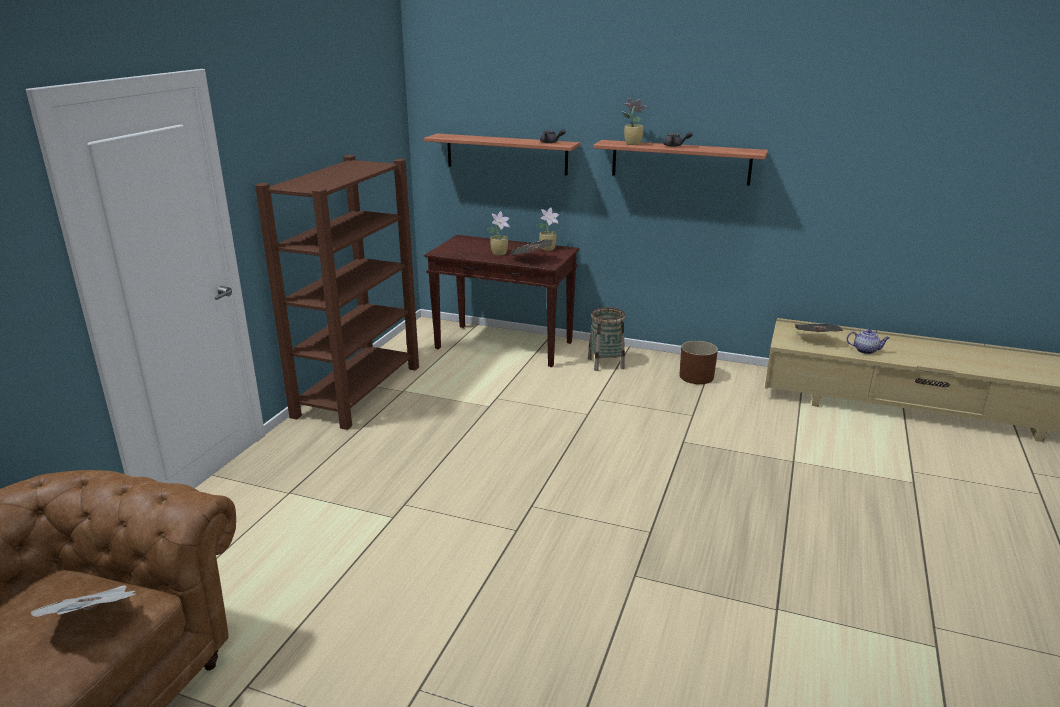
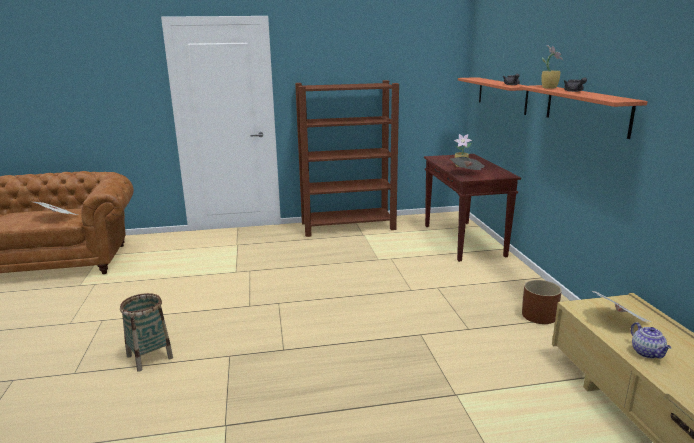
camera: 60 degrees right, 5 degrees down
potted plant [537,207,559,251] -> none
basket [588,307,625,371] -> basket moved to [120,293,173,372]

